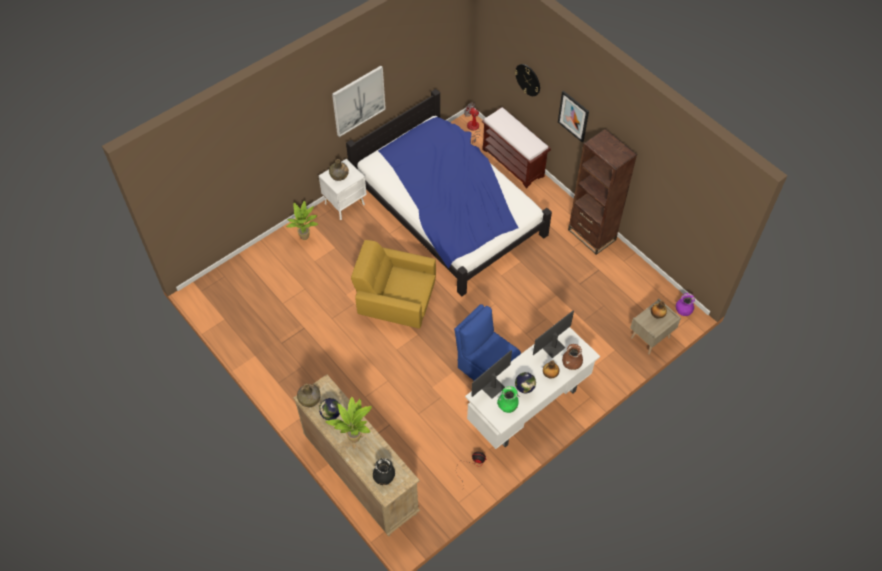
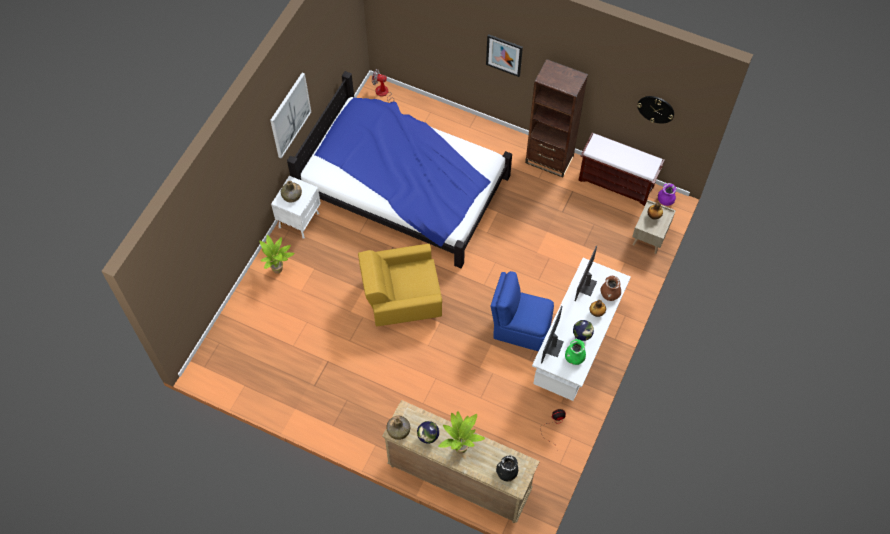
camera: 25 degrees left, 5 degrees up
brown bench [482,107,551,188] -> brown bench moved to [578,133,665,206]
wall clock [515,64,540,96] -> wall clock moved to [637,96,674,124]

